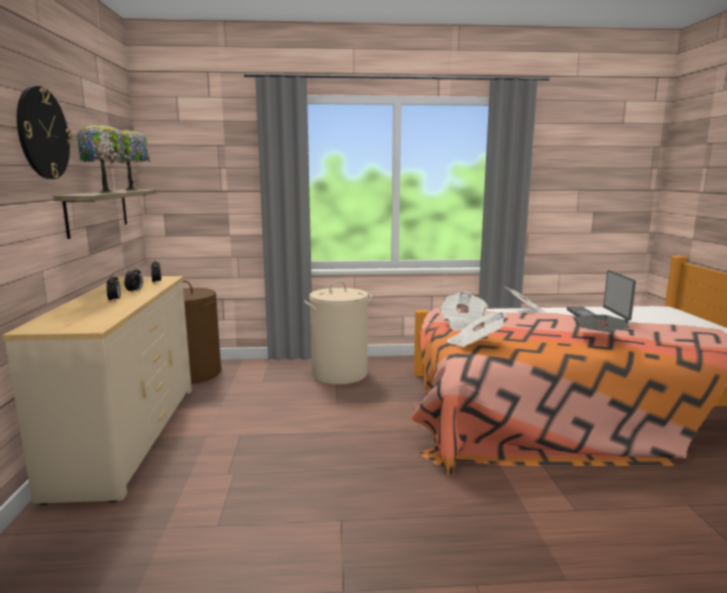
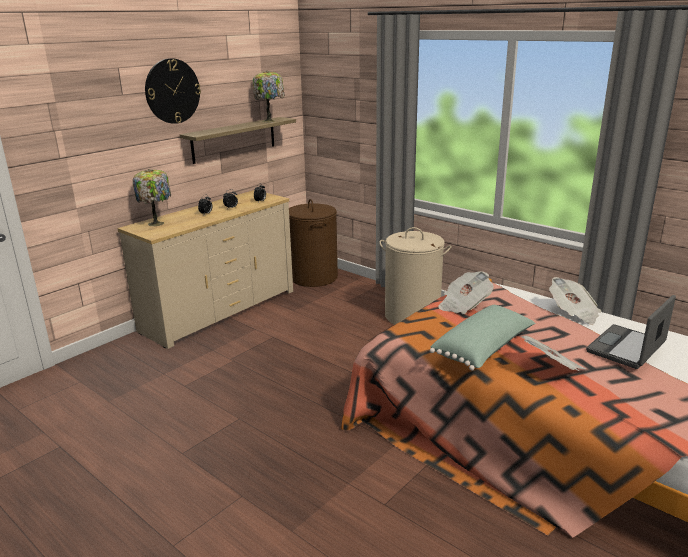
camera: 45 degrees right, 10 degrees up
table lamp [77,123,125,193] -> table lamp moved to [133,169,171,226]
newspaper [447,312,507,347] -> none
none -> green pillow [430,305,535,371]

